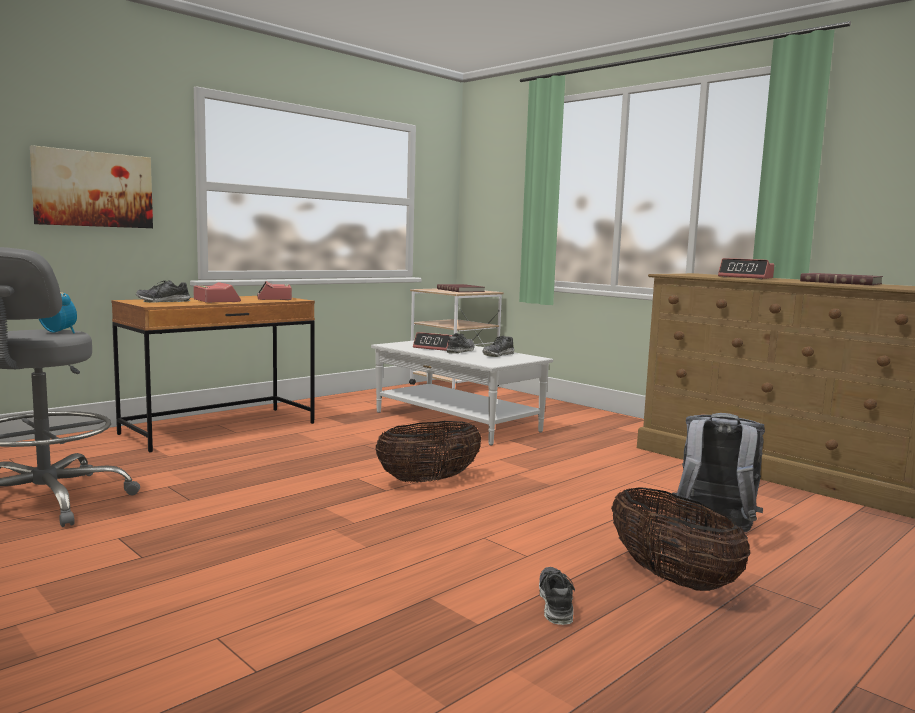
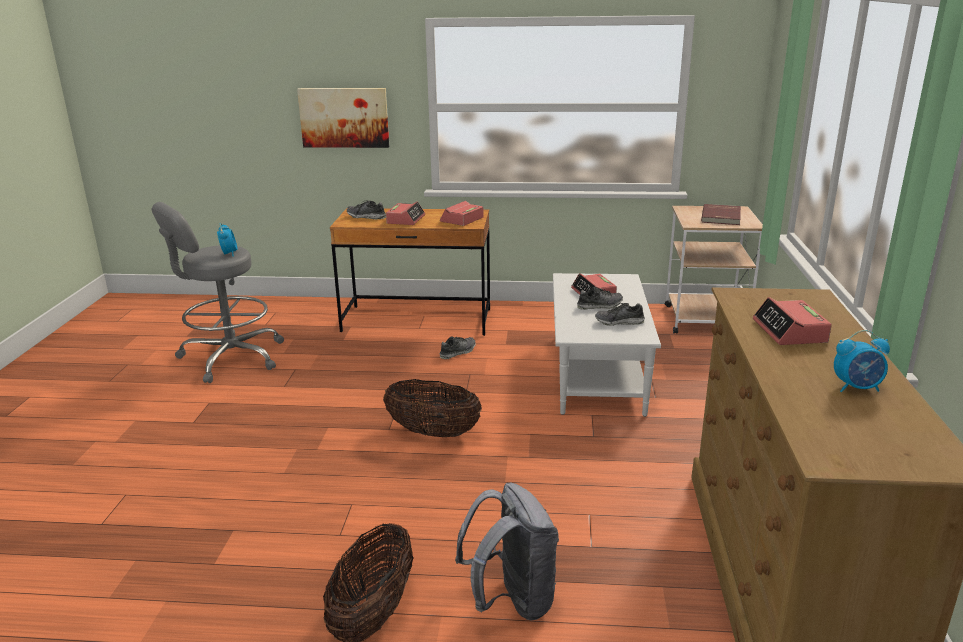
camera: 50 degrees right, 15 degrees up
shoe [539,567,575,625] -> shoe moved to [439,337,476,359]
red book [800,273,883,285] -> alarm clock [834,330,890,392]

